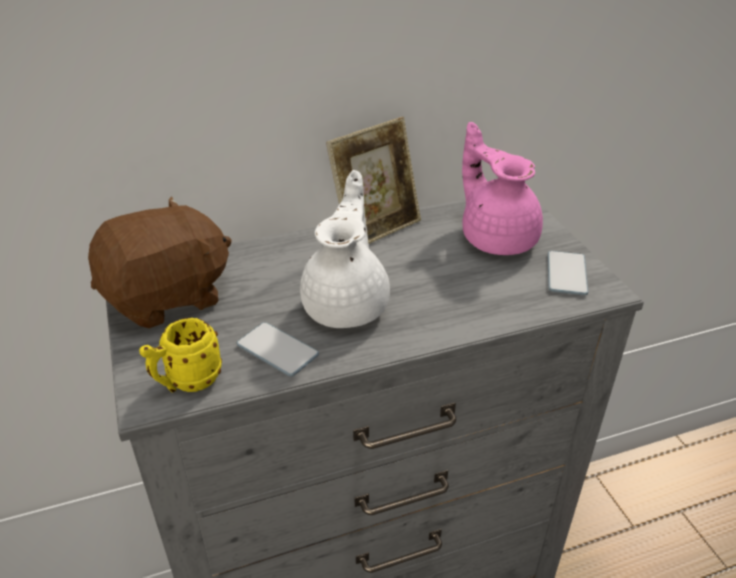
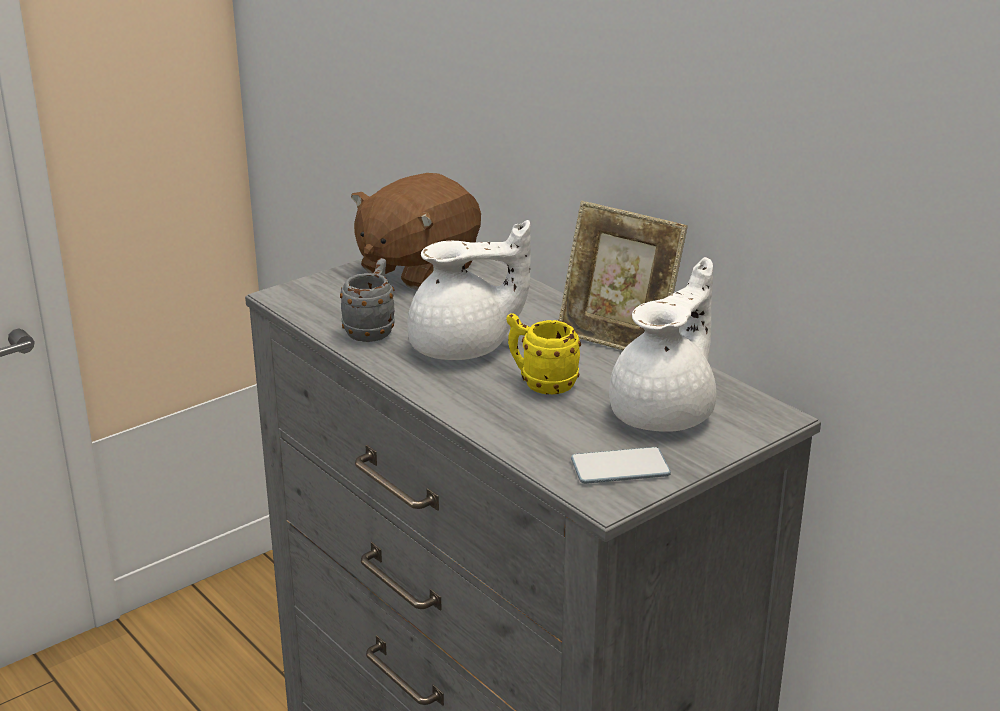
camera: 70 degrees right, 10 degrees down
brown plush toy [88,196,232,329] -> brown plush toy turned 90 degrees clockwise [351,173,481,290]
yellow mug [139,318,222,392] -> yellow mug moved to [506,313,581,394]
phone [237,322,319,377] -> grey mug [340,258,395,342]
pink teapot [462,122,543,255] -> white teapot [609,257,716,432]

